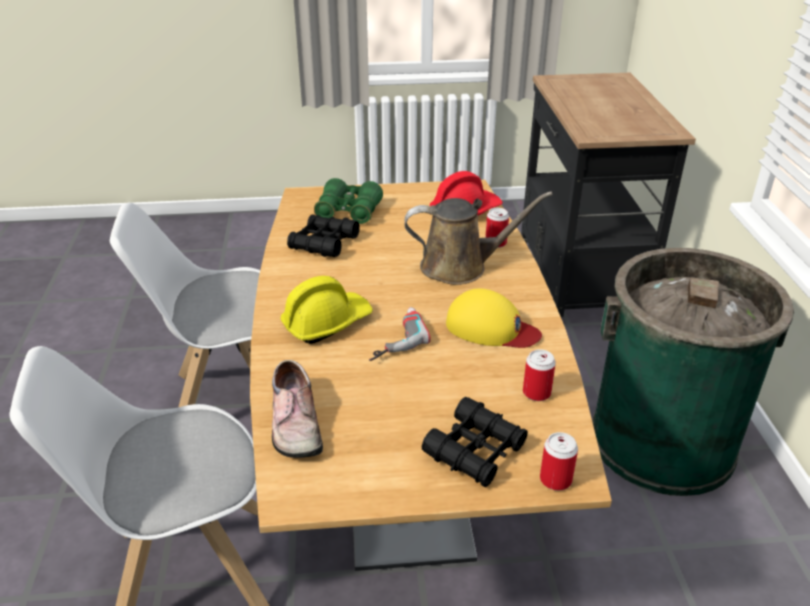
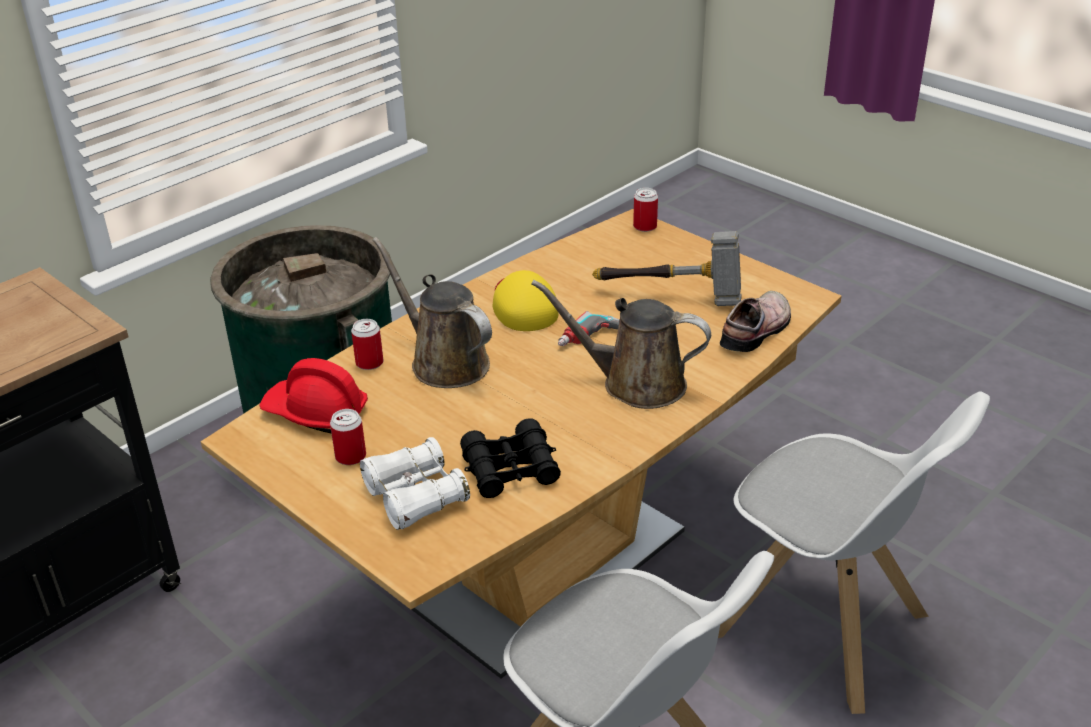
camera: 130 degrees left, 0 degrees up
yellow hard hat [281,276,373,344] -> brown watering can [531,280,711,409]
green binoculars [314,178,383,224] -> white binoculars [360,437,470,530]
black binoculars [422,397,528,487] -> none
can [523,349,556,401] -> can moved to [330,409,366,465]
none -> hammer [592,231,742,306]

